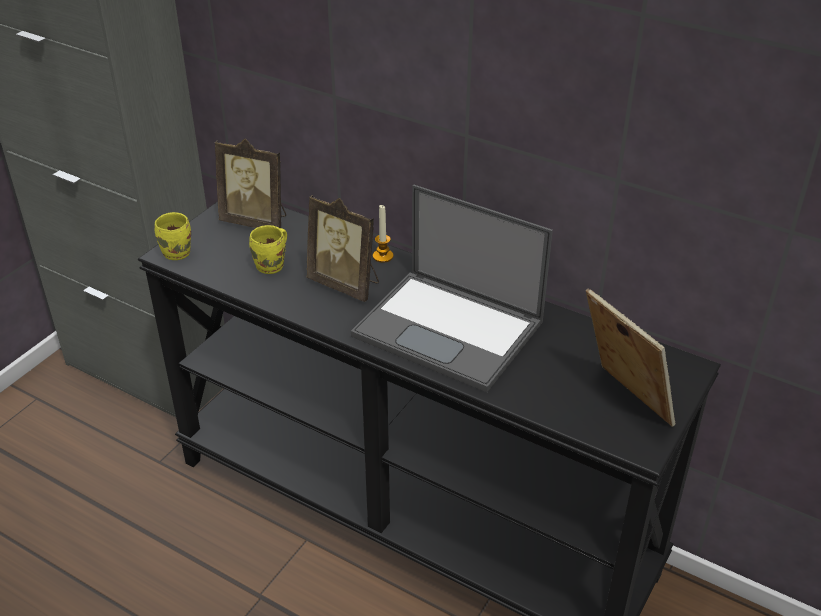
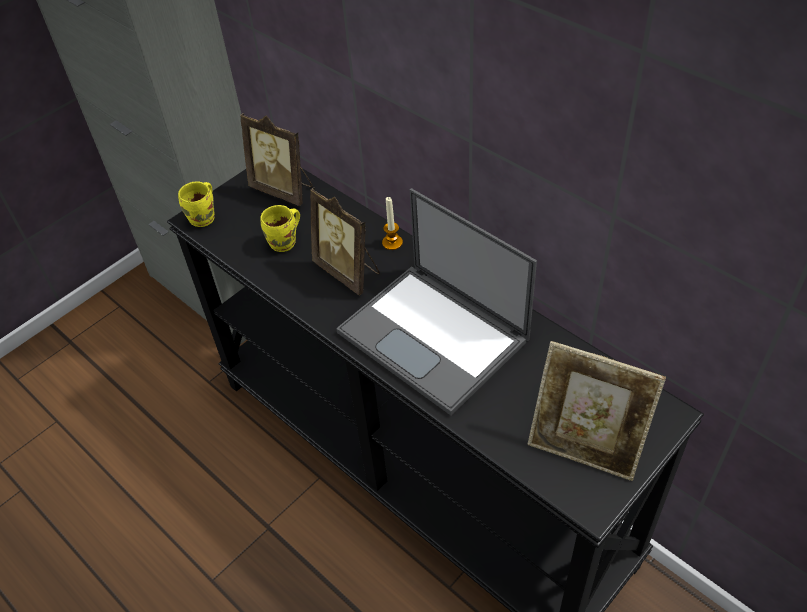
camera: 15 degrees right, 10 degrees up
picture frame [586,288,675,427] -> picture frame turned 135 degrees clockwise [528,341,666,481]

